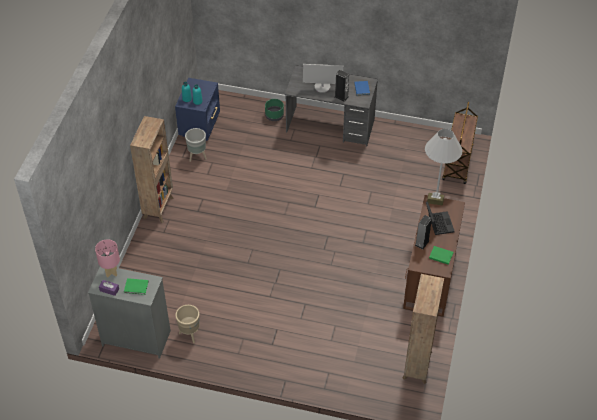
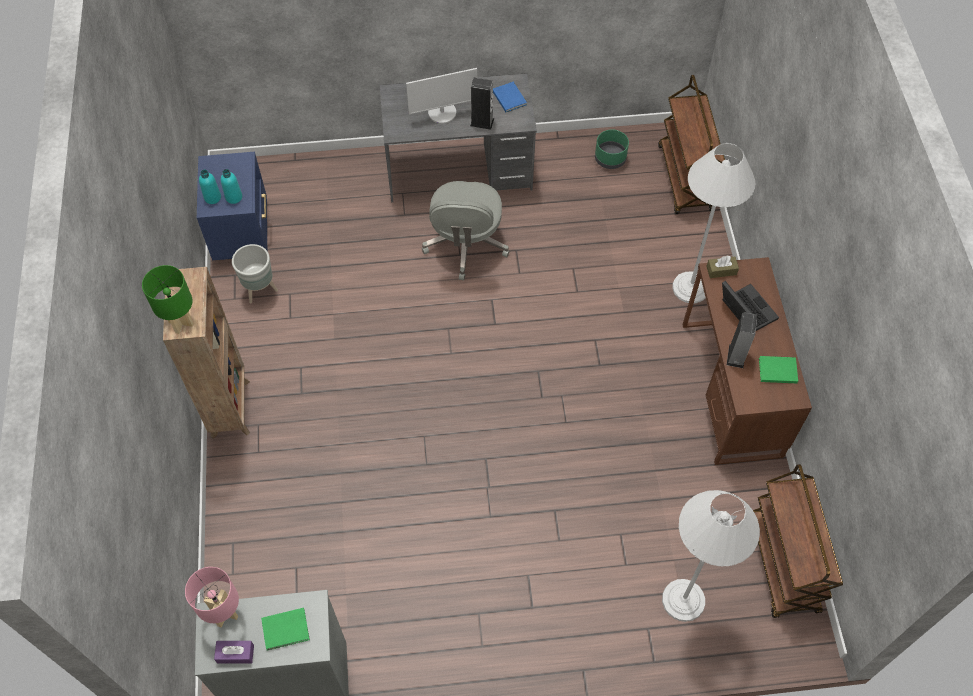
camera: 20 degrees left, 10 degrees up
beige planter [175,305,200,343] -> none
green planter [265,99,284,121] -> green planter moved to [595,130,629,169]
brown bookcase [403,274,444,384] -> brown cart [753,464,843,618]
none -> green table lamp [142,265,194,334]
none -> grey office chair [422,181,510,280]
none -> white floor lamp [662,490,760,622]

